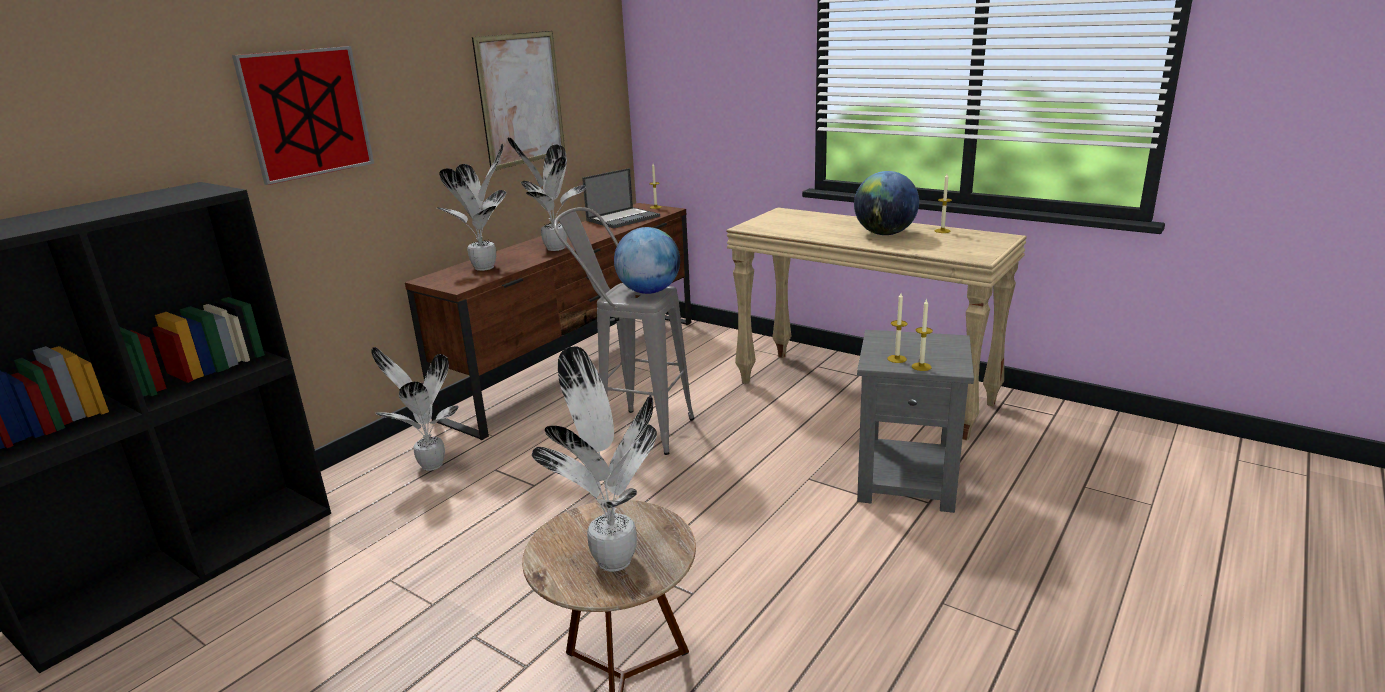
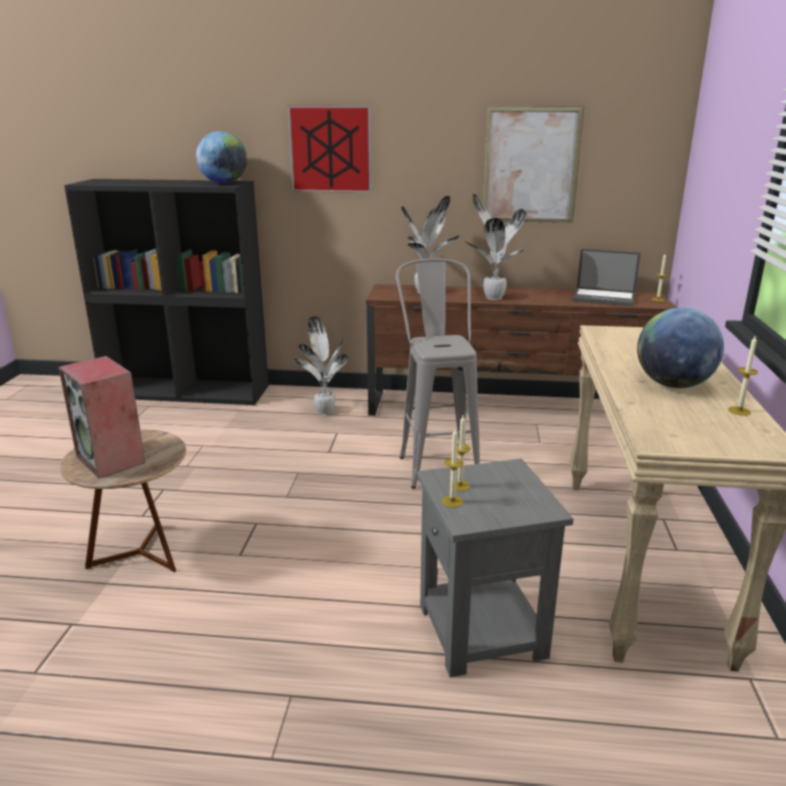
camera: 60 degrees right, 0 degrees up
potted plant [532,346,657,572] -> speaker [58,356,145,478]
globe [614,227,680,294] -> globe moved to [196,131,247,184]

